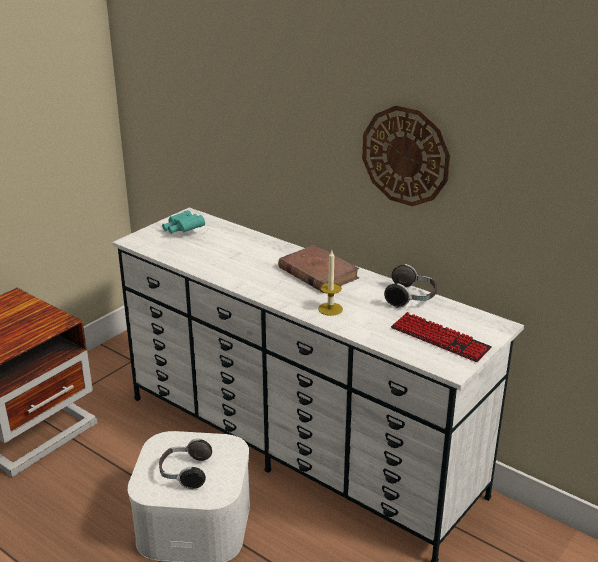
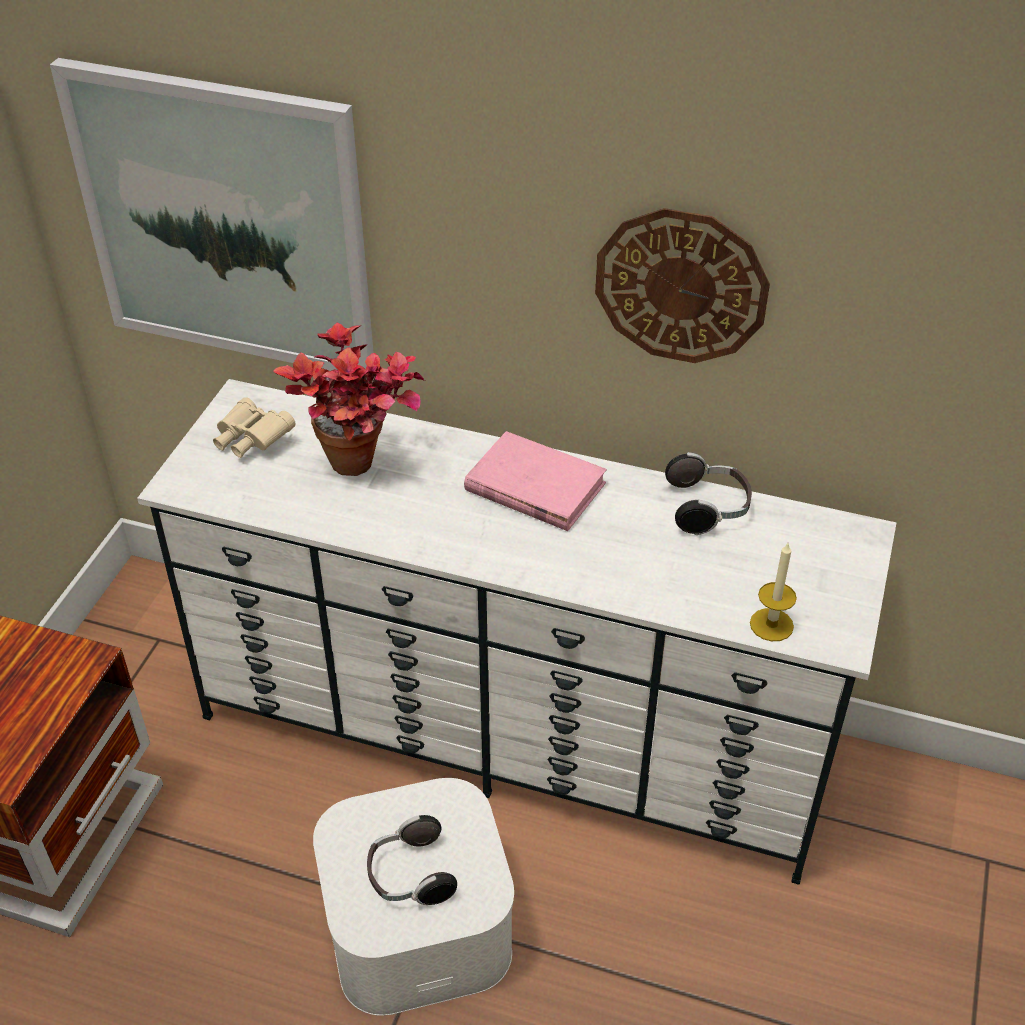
camera: 20 degrees left, 15 degrees up
turquoise binoculars [162,210,205,234] -> beige binoculars [213,397,296,458]
brown book [278,245,360,293] -> pink book [464,431,607,531]
candle [318,251,343,316] -> candle moved to [750,543,797,641]
keyboard [391,312,492,362] -> none
none -> picture [50,58,374,371]
none -> potted plant [273,322,425,476]

